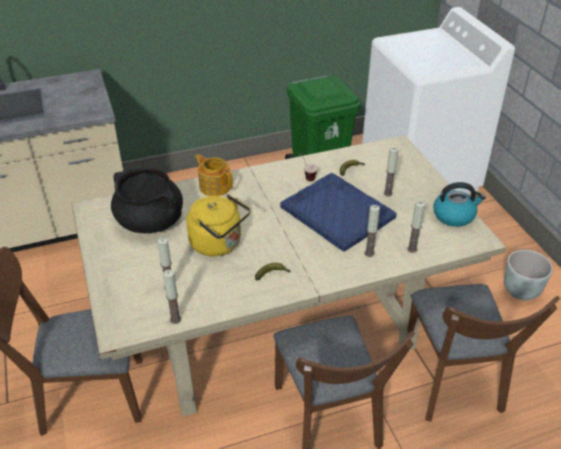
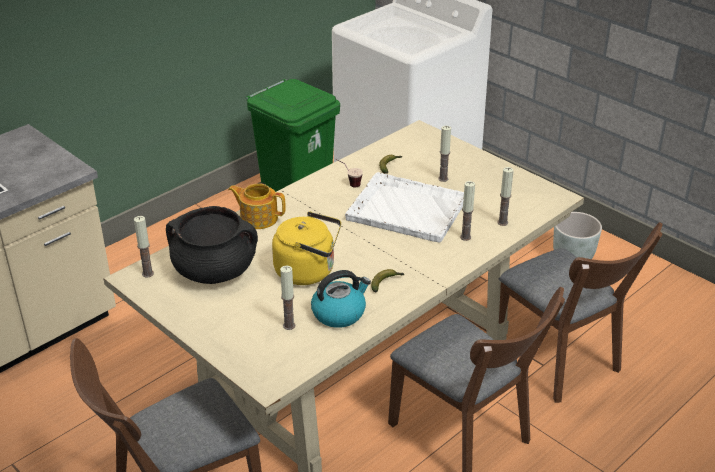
camera: 25 degrees left, 5 degrees down
candle [163,269,181,324] -> candle moved to [134,216,154,278]
blue tray [280,173,397,251] -> white tray [345,172,464,243]
kettle [433,182,486,227] -> kettle moved to [311,270,371,328]

